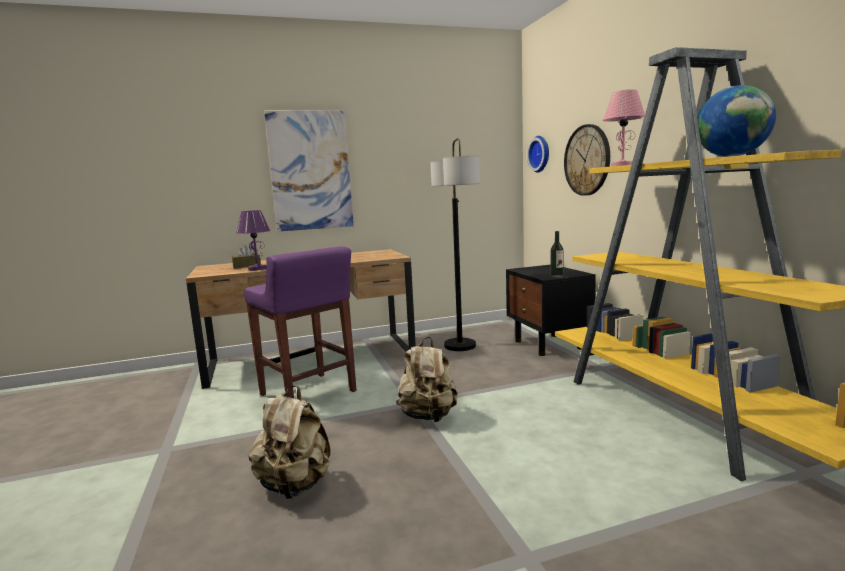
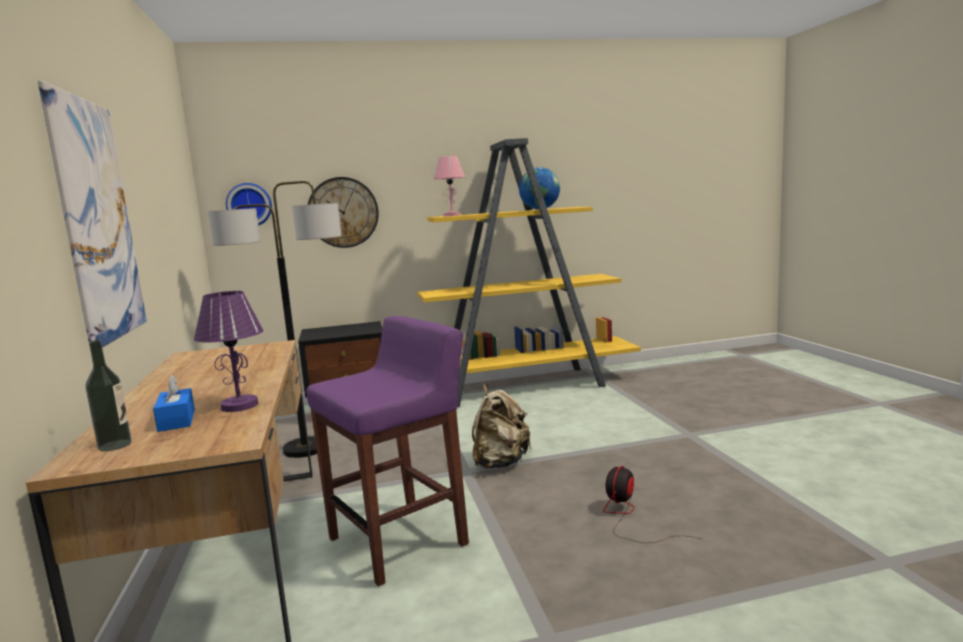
camera: 85 degrees left, 0 degrees up
brown tissue box [232,245,261,268] -> blue tissue box [153,375,195,432]
beige backpack [249,385,331,499] -> fan [603,466,701,543]
bottle [551,231,564,278] -> bottle moved to [86,340,132,451]

